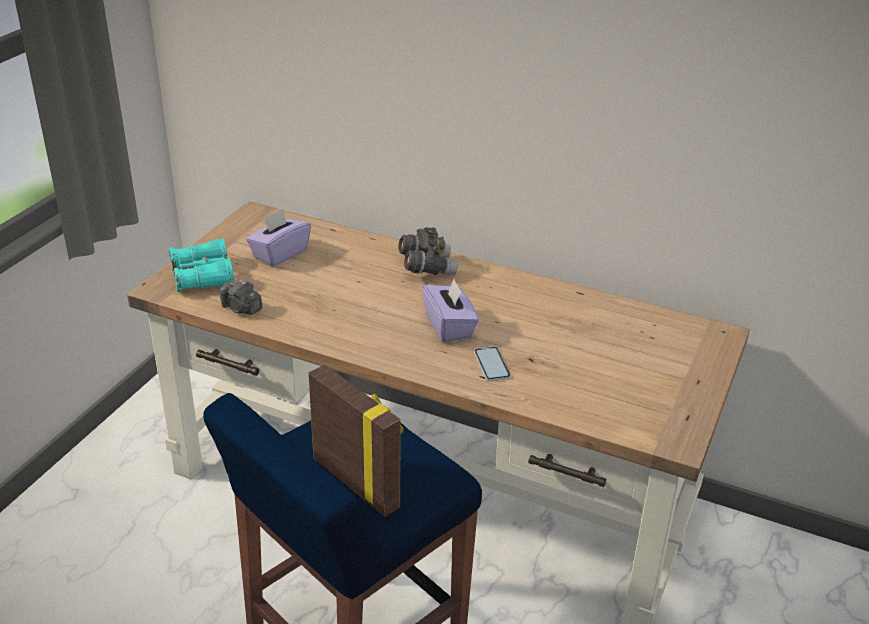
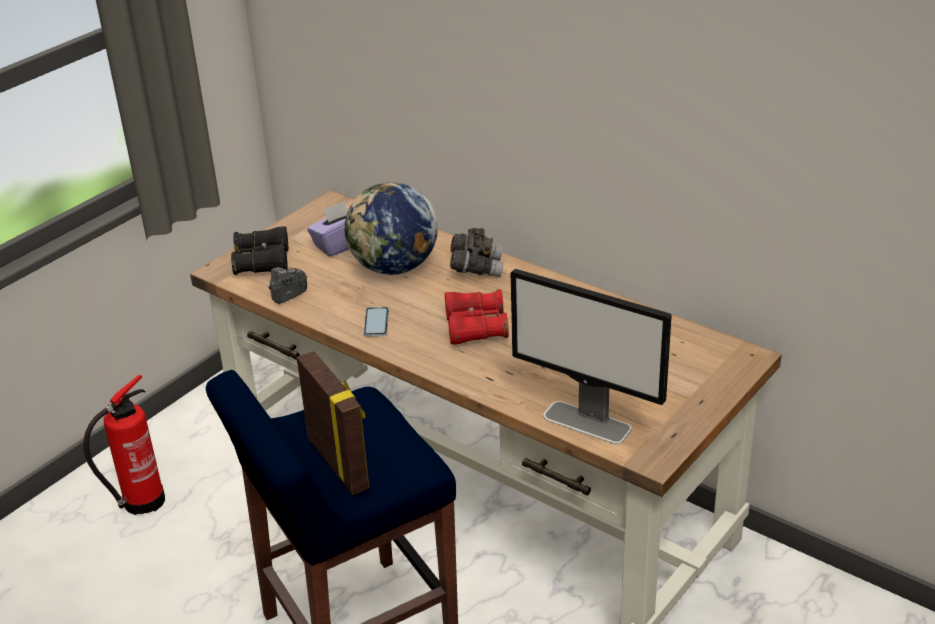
camera: 15 degrees right, 0 degrees up
turquoise binoculars [169,239,234,292] -> black binoculars [231,226,288,275]
camera [219,280,262,315] -> camera turned 90 degrees clockwise [269,267,307,304]
purple tissue box [422,279,479,342] -> red binoculars [445,289,509,345]
phone [474,346,511,381] -> phone moved to [363,307,389,337]
none -> fire extinguisher [83,374,165,515]
none -> globe [344,182,438,275]
none -> monitor [511,269,672,444]

